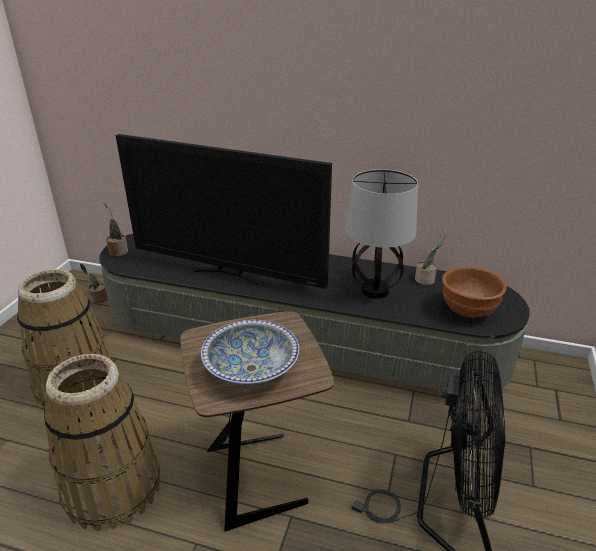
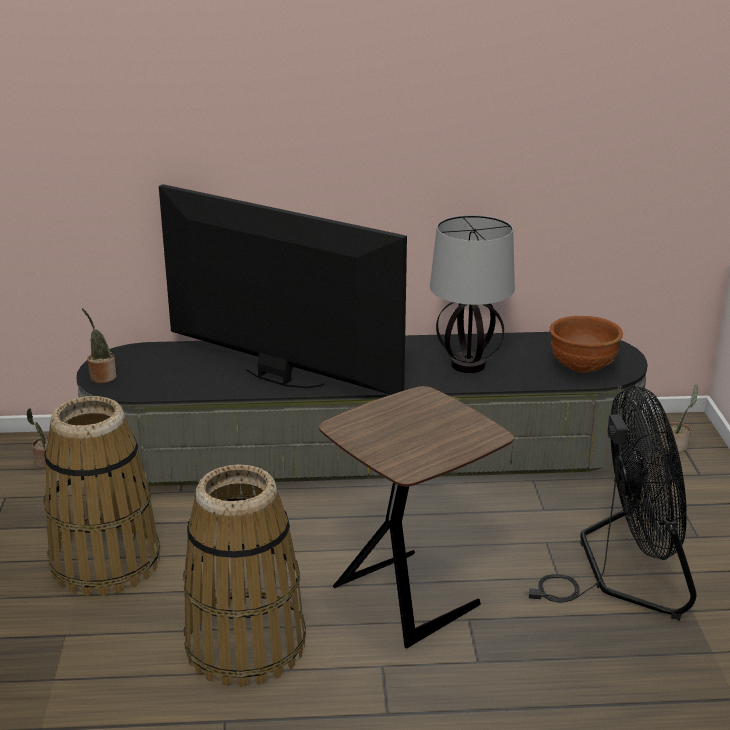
camera: 20 degrees left, 5 degrees down
television [116,134,332,289] -> television turned 150 degrees counterclockwise [159,184,407,395]
bowl [201,320,299,386] -> none
potted plant [415,230,446,285] -> potted plant moved to [664,384,698,452]

